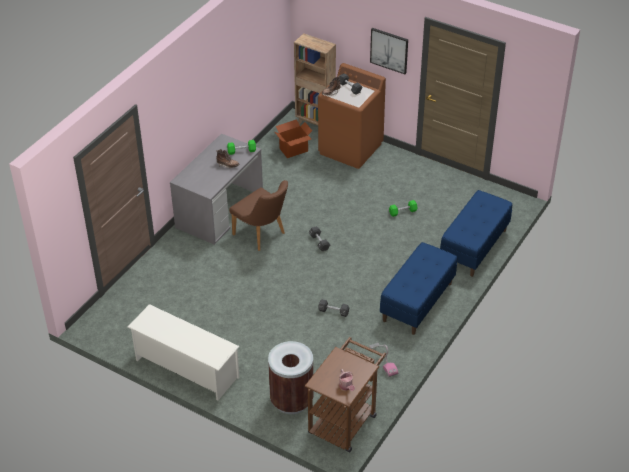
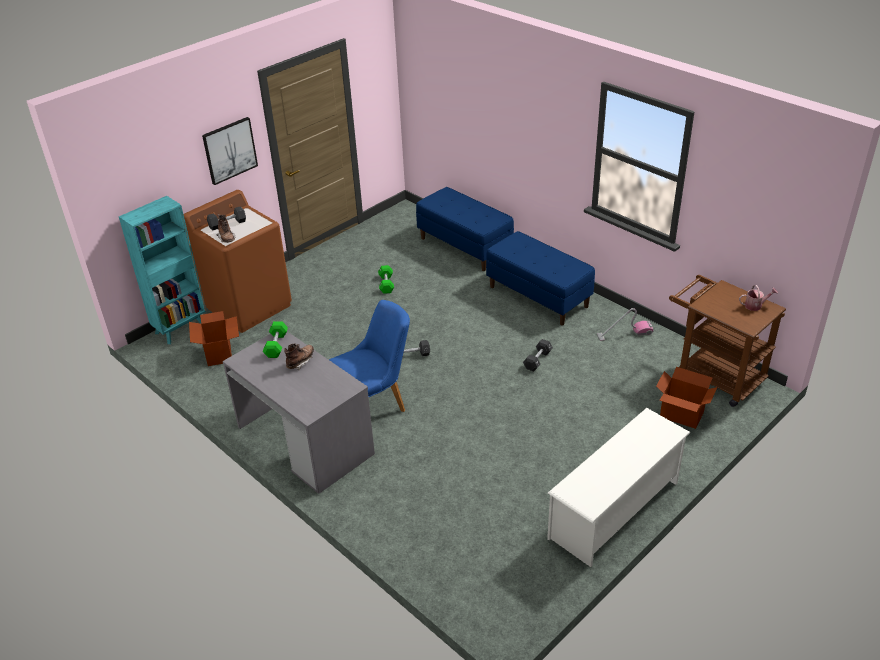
camera: 75 degrees left, 5 degrees down
brown chair [229,180,288,251] -> blue chair [329,300,410,412]
brown trash can [268,341,314,414] -> cardboard box [656,367,718,429]
brown bookcase [294,33,336,125] -> turquoise bookcase [119,196,207,344]

